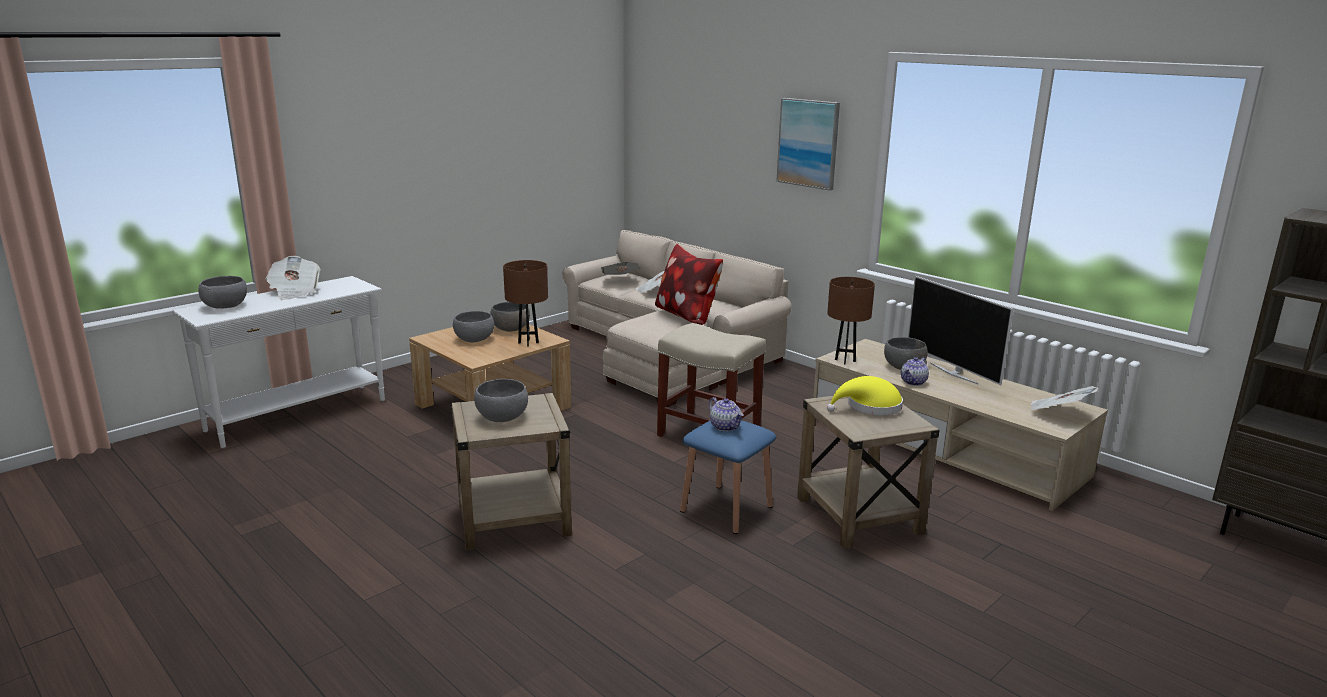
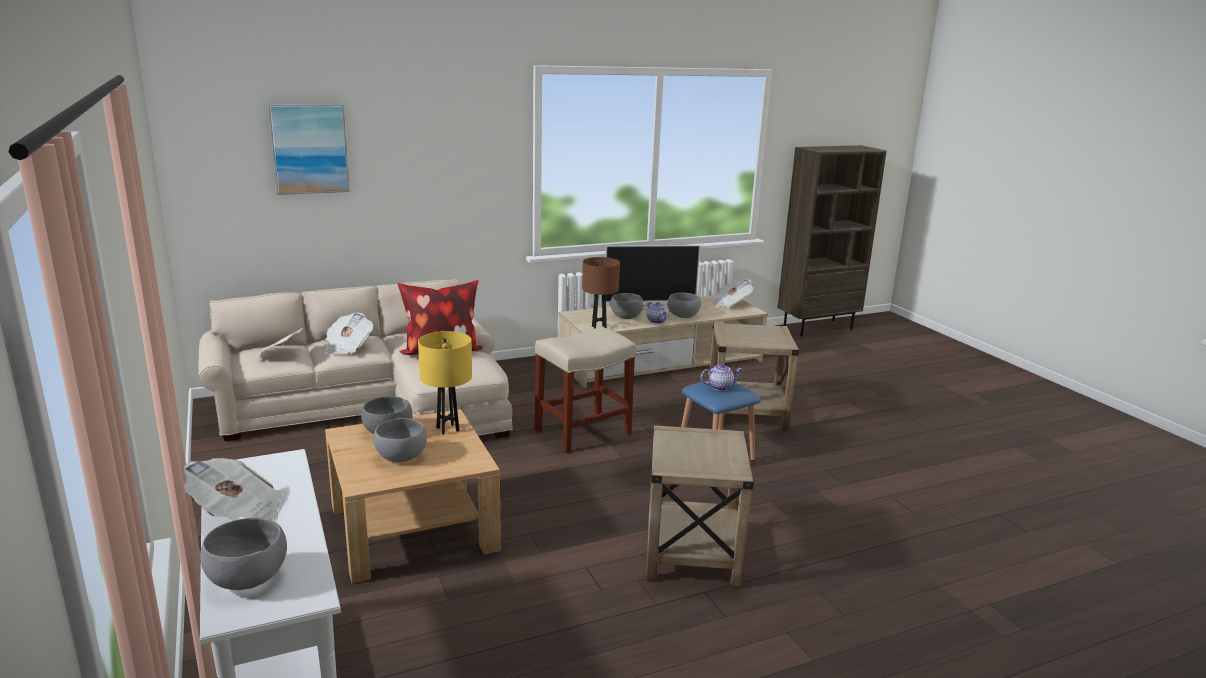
camera: 70 degrees left, 0 degrees up
grey bowl [474,379,528,422] -> grey bowl moved to [667,293,701,318]
brown table lamp [503,260,548,347] -> yellow table lamp [418,331,472,435]
picture [776,98,840,191] -> picture moved to [268,104,350,195]
yellow hat [827,376,903,416] -> none

